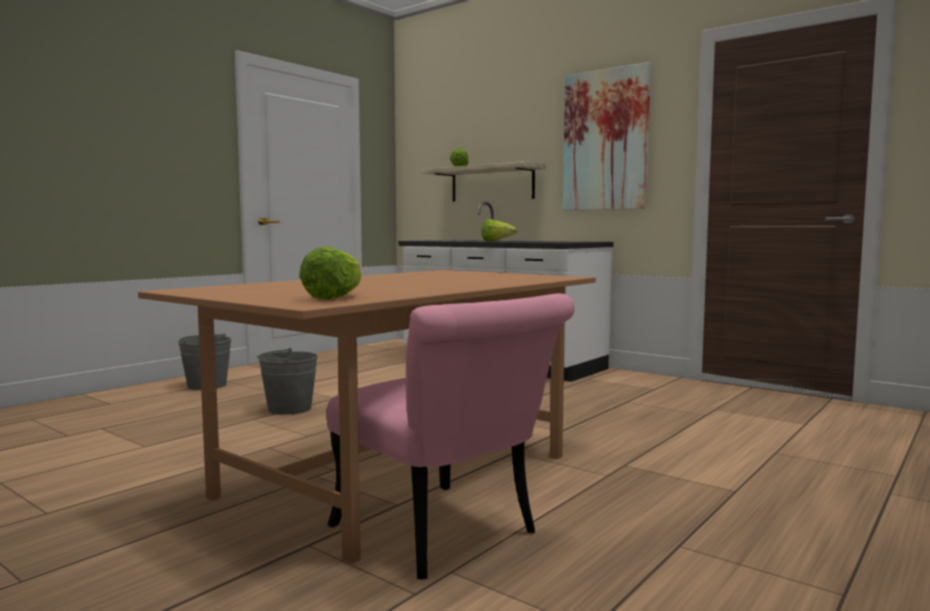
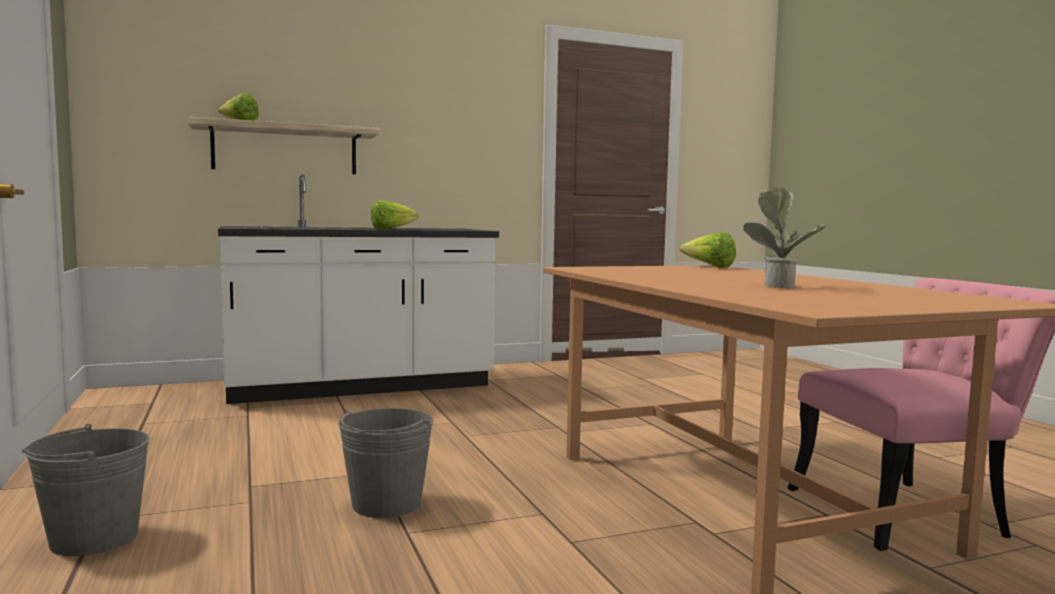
camera: 60 degrees left, 0 degrees up
lettuce [299,246,361,300] -> lettuce moved to [680,232,736,268]
picture [563,62,651,211] -> none
none -> potted plant [743,188,827,288]

